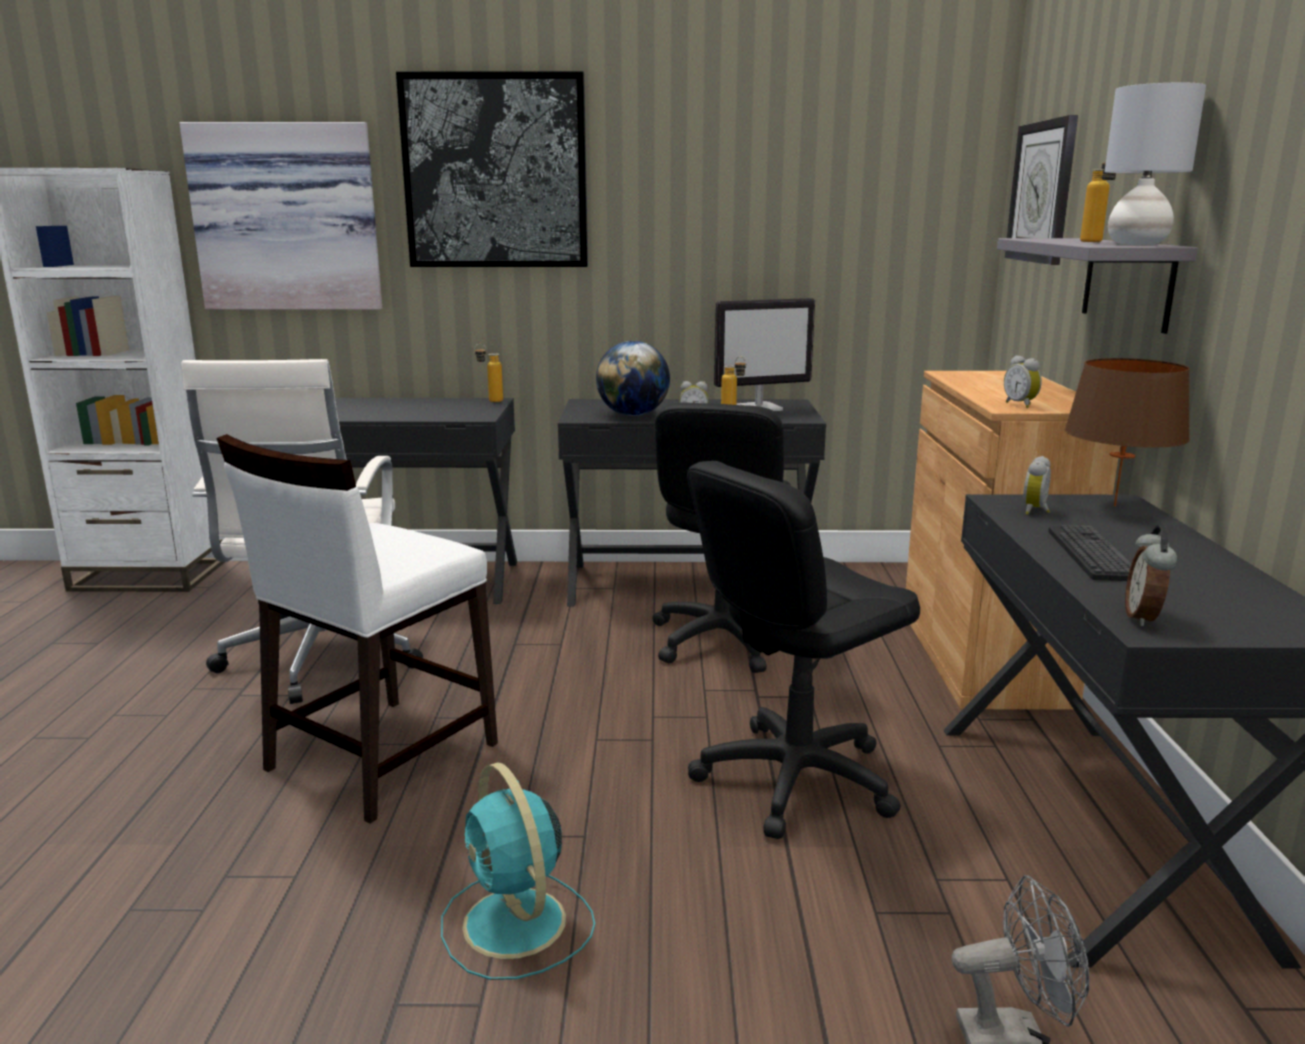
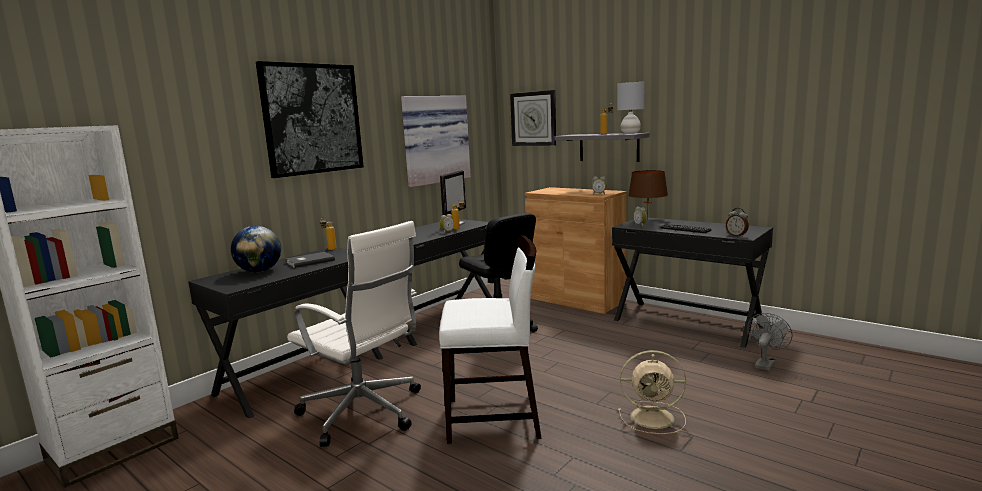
camera: 50 degrees left, 5 degrees down
picture [179,122,382,310] -> picture moved to [401,96,471,187]
white chair [217,434,498,823] -> white chair turned 75 degrees counterclockwise [439,235,542,444]
turquoise fan [441,762,595,980] -> beige fan [618,350,686,434]
globe [596,341,670,416] -> globe moved to [231,226,281,273]
black office chair [687,461,920,839] -> none
none -> grey book [286,252,335,268]

